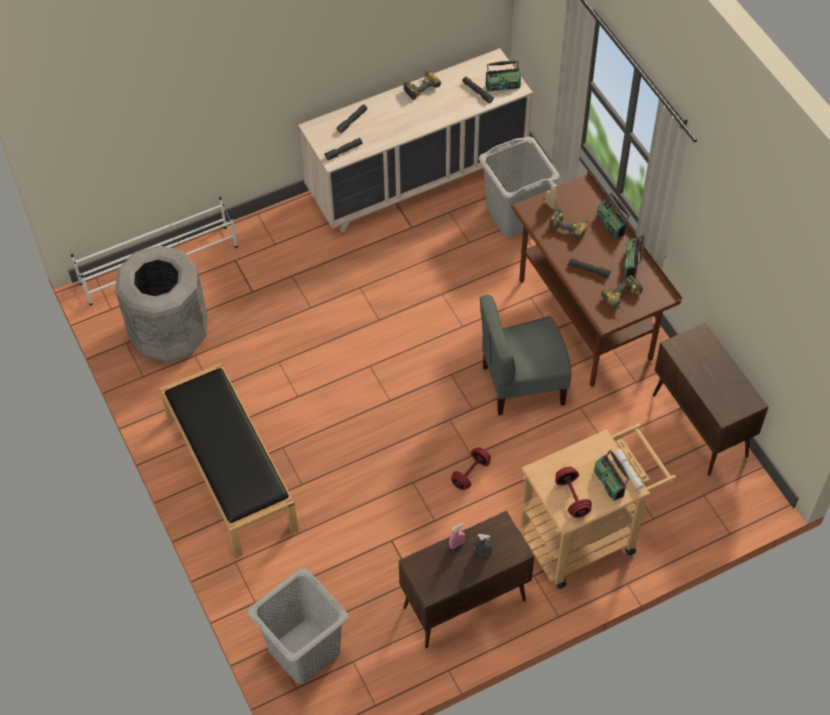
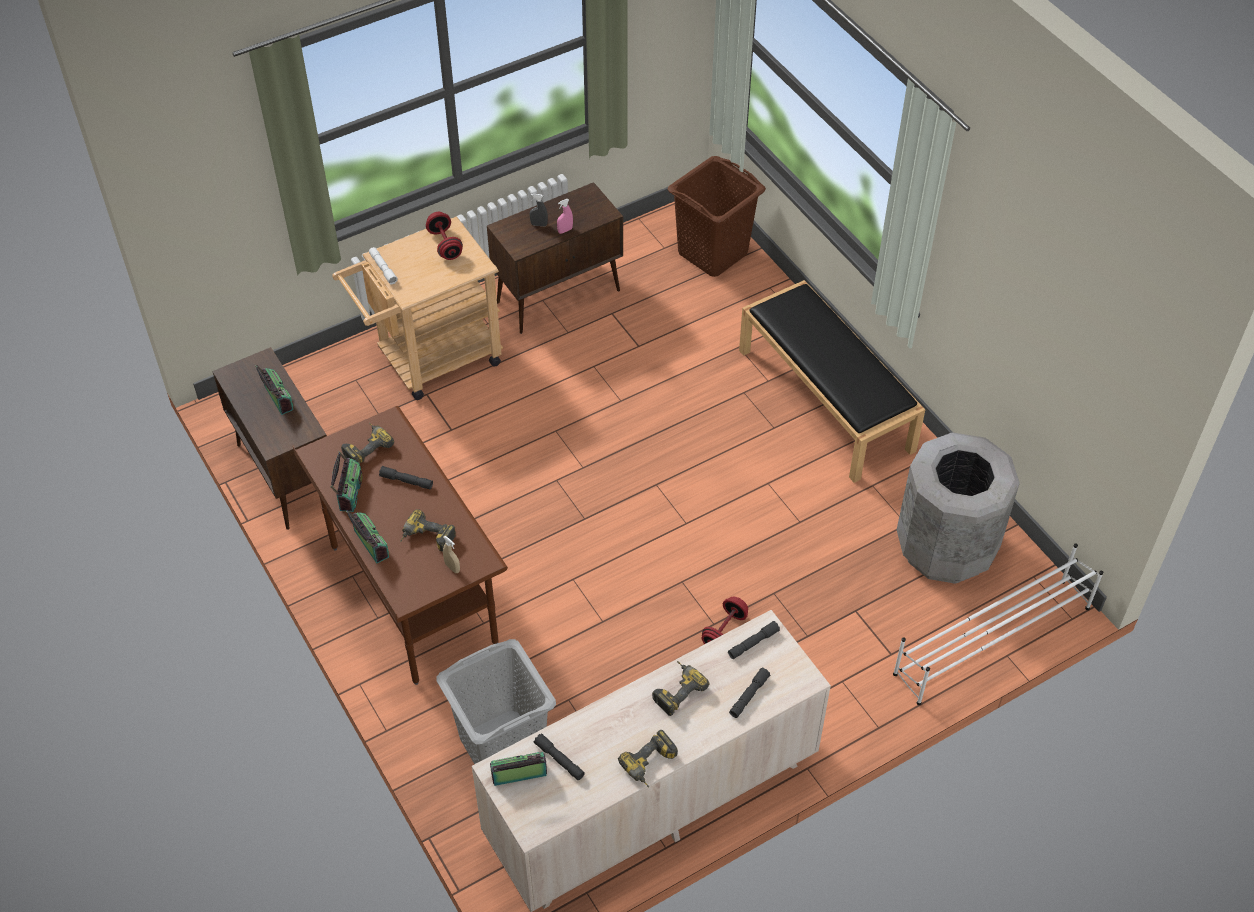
camera: 175 degrees right, 5 degrees down
grey laundry basket [248,568,348,684] -> brown laundry basket [668,156,766,277]
red dumbbell [451,447,491,490] -> red dumbbell moved to [702,596,748,644]
grey chair [480,295,571,415] -> none
radio [594,450,630,501] -> radio moved to [255,365,293,415]
none -> power drill [652,661,710,716]

